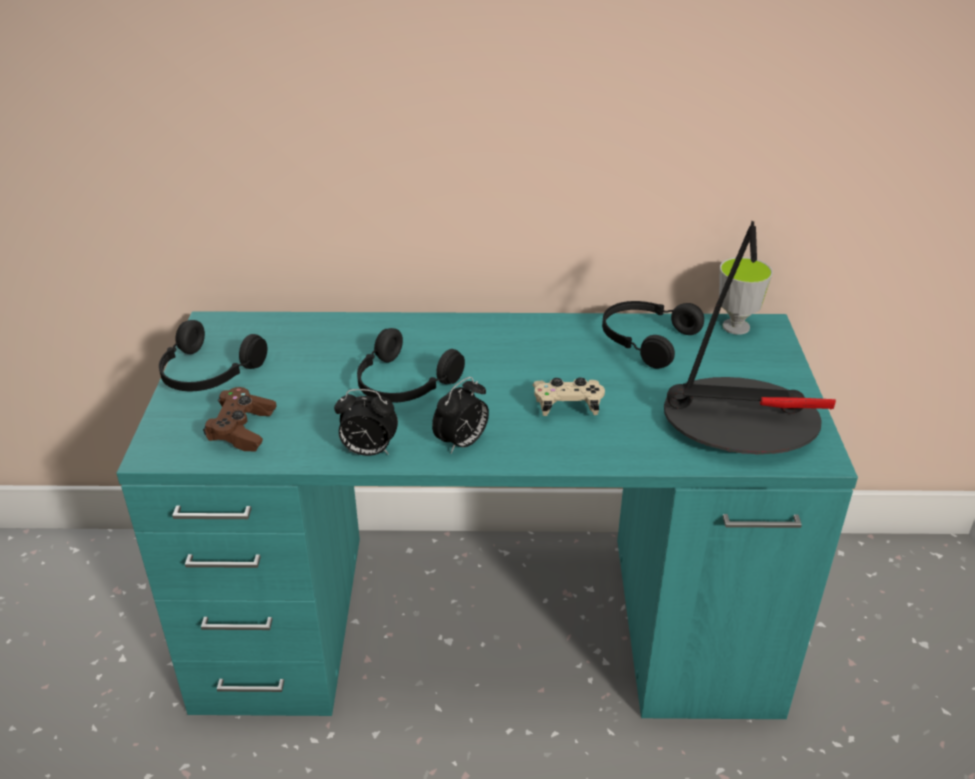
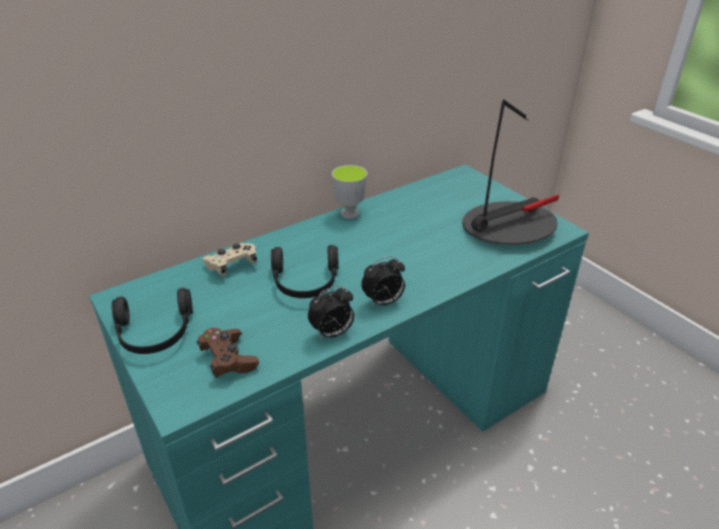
camera: 35 degrees left, 0 degrees up
alarm clock [432,377,489,453] -> alarm clock turned 60 degrees clockwise [361,256,405,306]
beige game controller [533,378,605,416] -> beige game controller moved to [202,243,257,277]
black headphones [602,301,704,369] -> none
cup [719,257,773,335] -> cup moved to [332,165,367,219]

